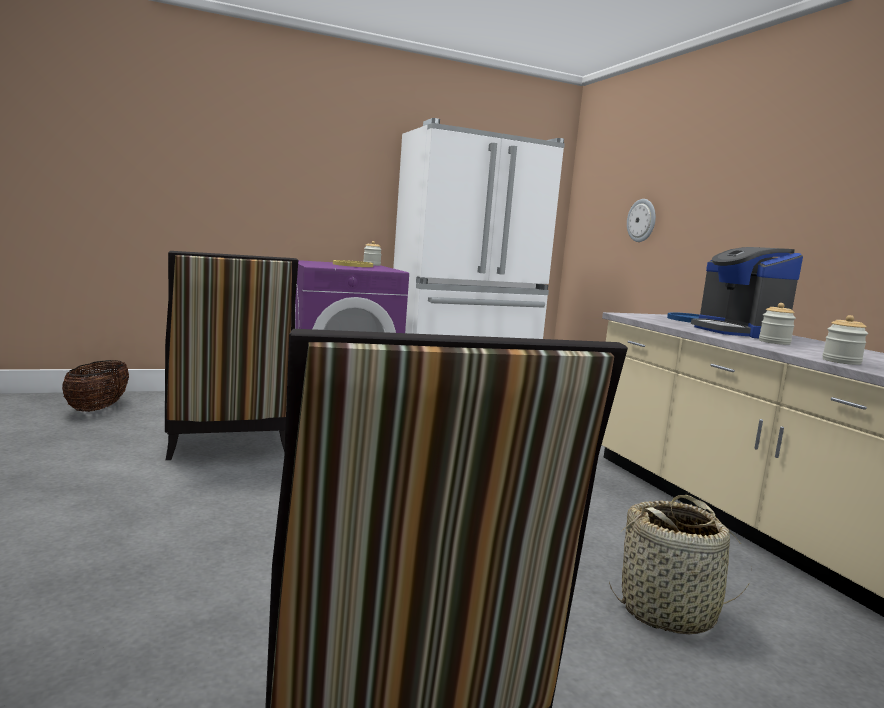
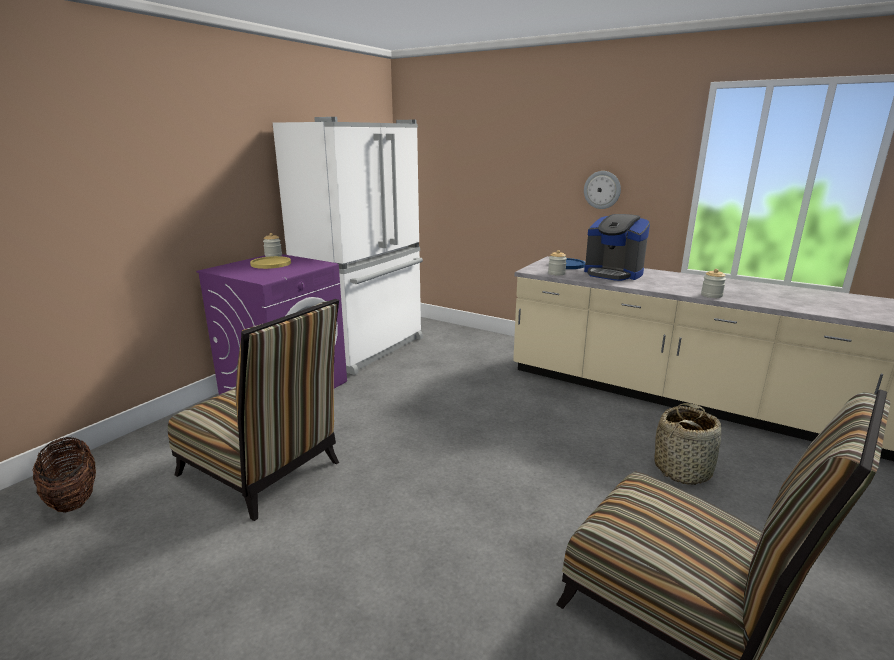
camera: 35 degrees left, 10 degrees up
wall clock [627,199,656,242] -> wall clock moved to [584,171,621,209]
jar [759,303,796,345] -> jar moved to [548,250,567,275]

